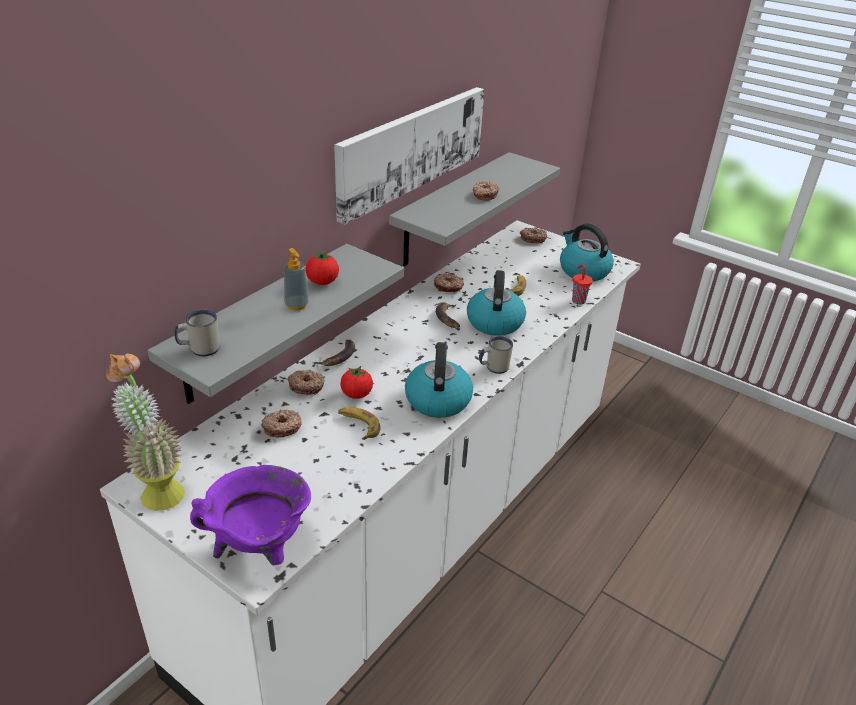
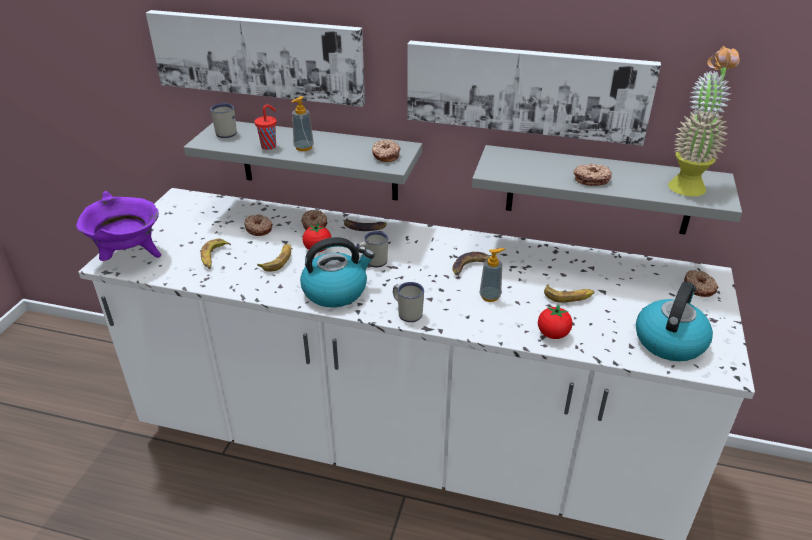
camera: 70 degrees right, 0 degrees up
potted plant [106,354,185,511] -> potted plant moved to [668,46,740,196]
tomato [305,251,339,285] -> tomato moved to [538,304,572,339]
donut [434,273,464,292] -> donut moved to [372,140,401,162]
kettle [467,270,526,336] -> soap dispenser [479,248,505,302]
red cup [572,265,593,305] -> red cup moved to [255,104,277,150]
none -> picture [146,10,365,107]
none -> banana [201,239,231,269]
none -> white mug [356,231,388,267]

